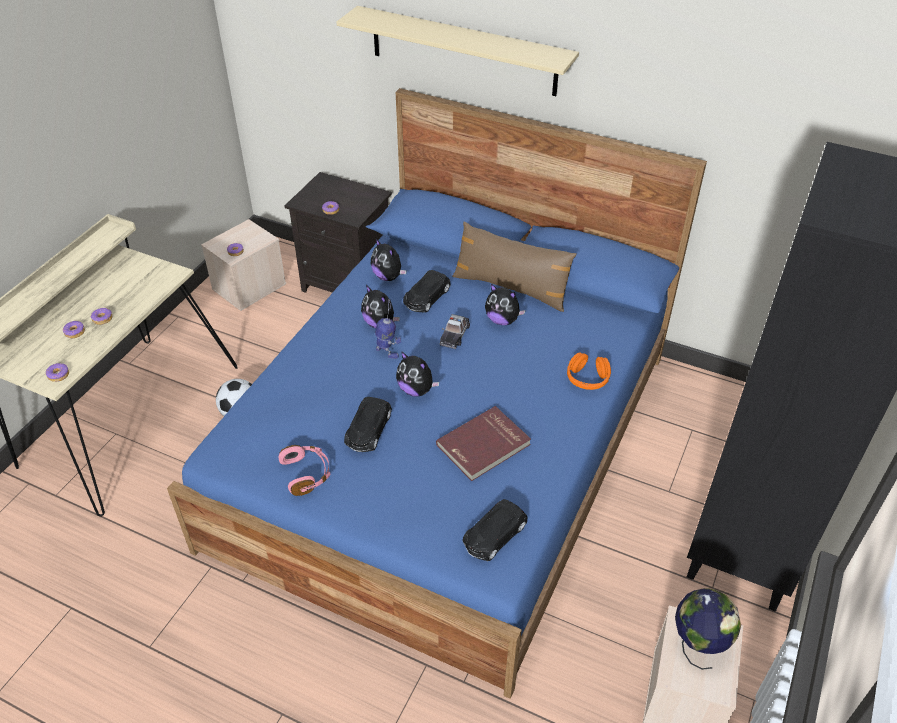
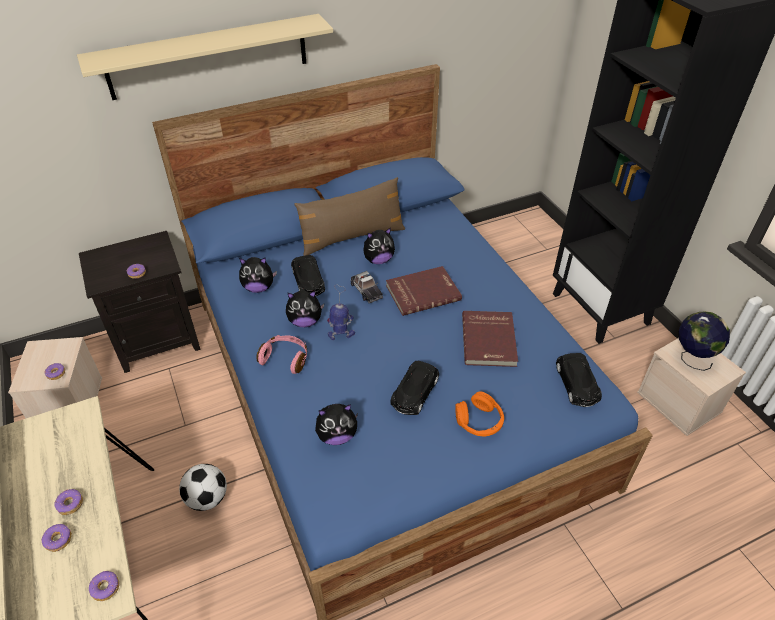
camera: 50 degrees left, 0 degrees up
pink headphones [279,445,331,496] -> pink headphones moved to [256,335,307,374]
black toy car [344,397,392,452] -> black toy car turned 60 degrees clockwise [390,361,439,415]
plush toy [396,351,439,397] -> plush toy moved to [315,404,358,445]
orange headphones [567,353,611,390] -> orange headphones moved to [455,391,504,437]
none -> red book [386,266,462,316]

